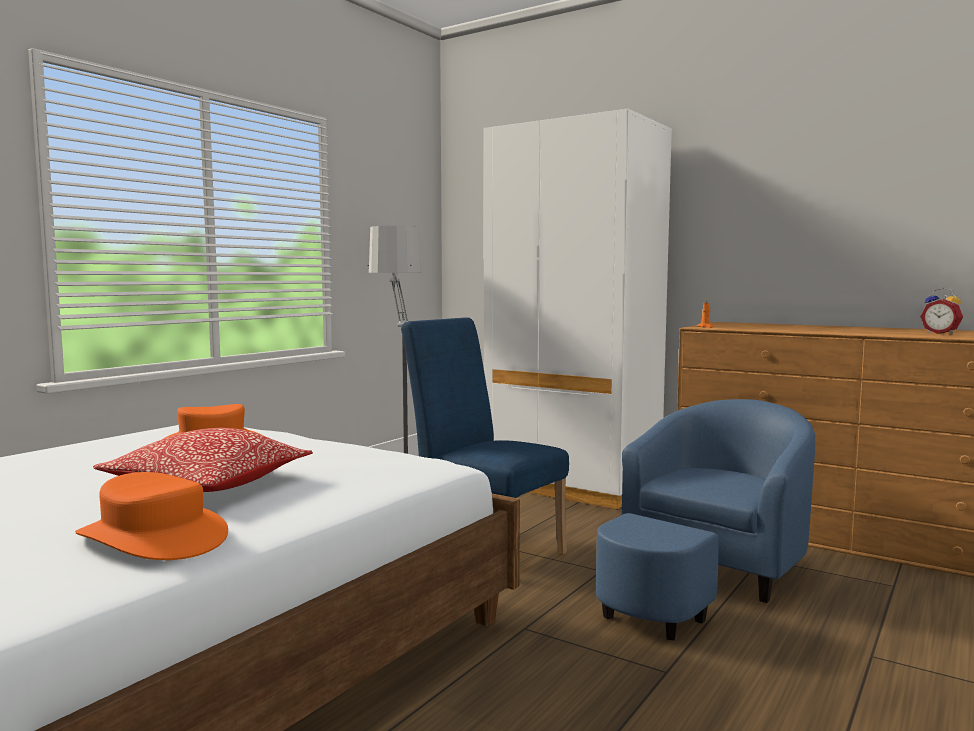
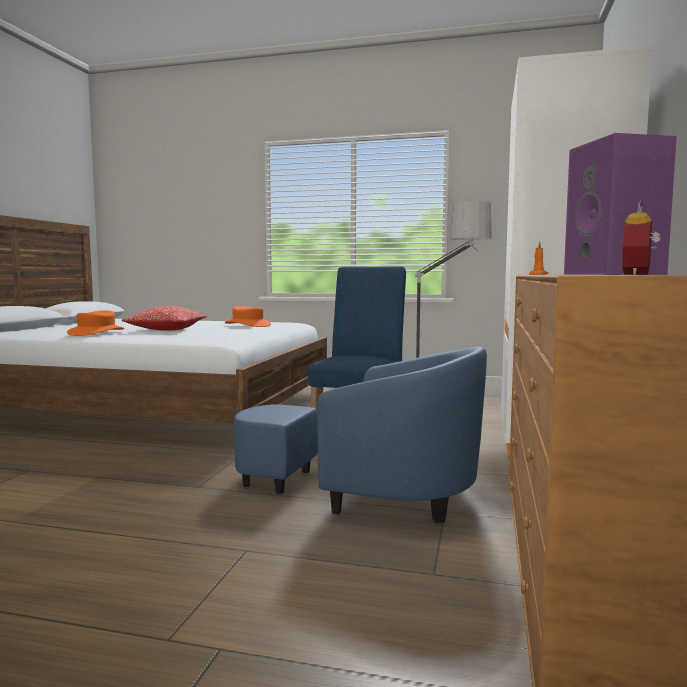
camera: 70 degrees right, 0 degrees up
none -> purple speaker [564,133,677,275]

